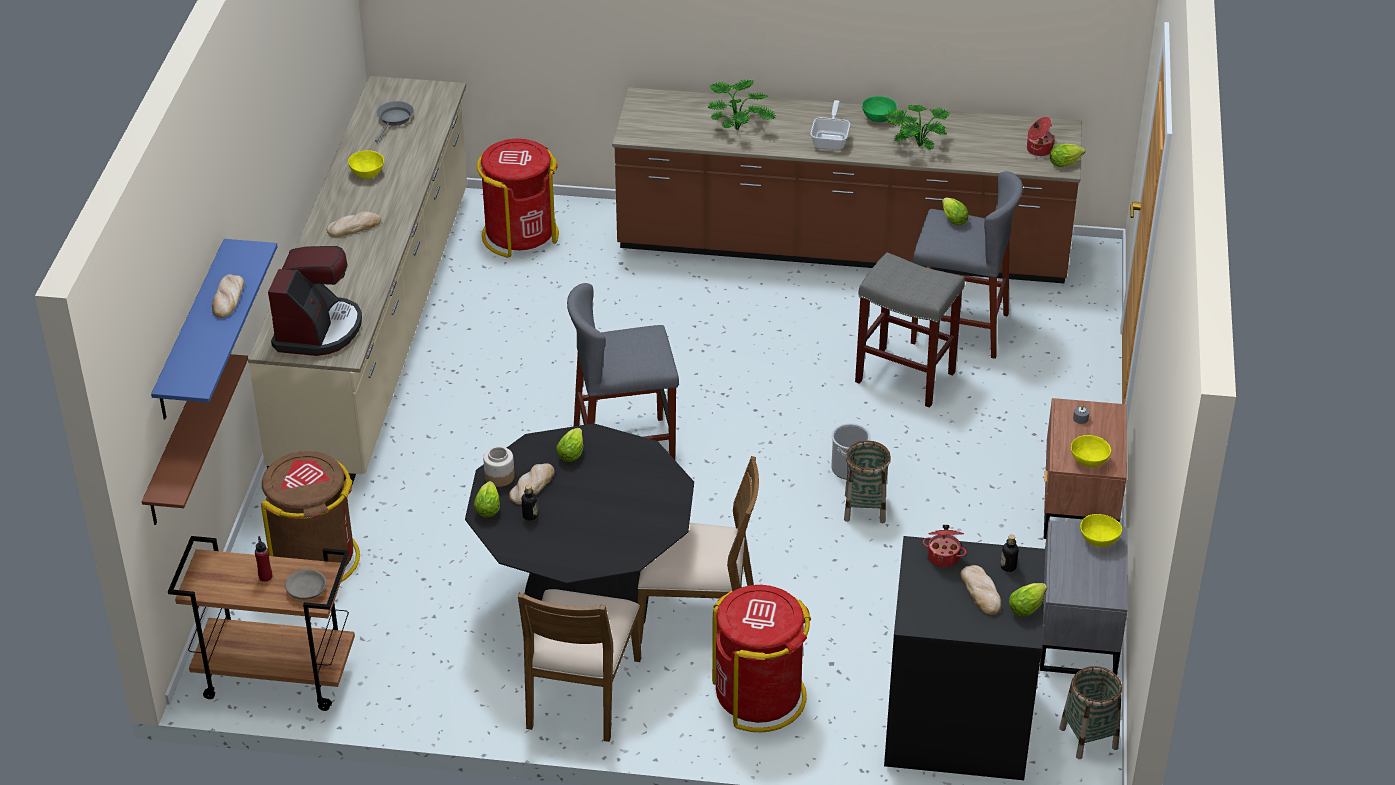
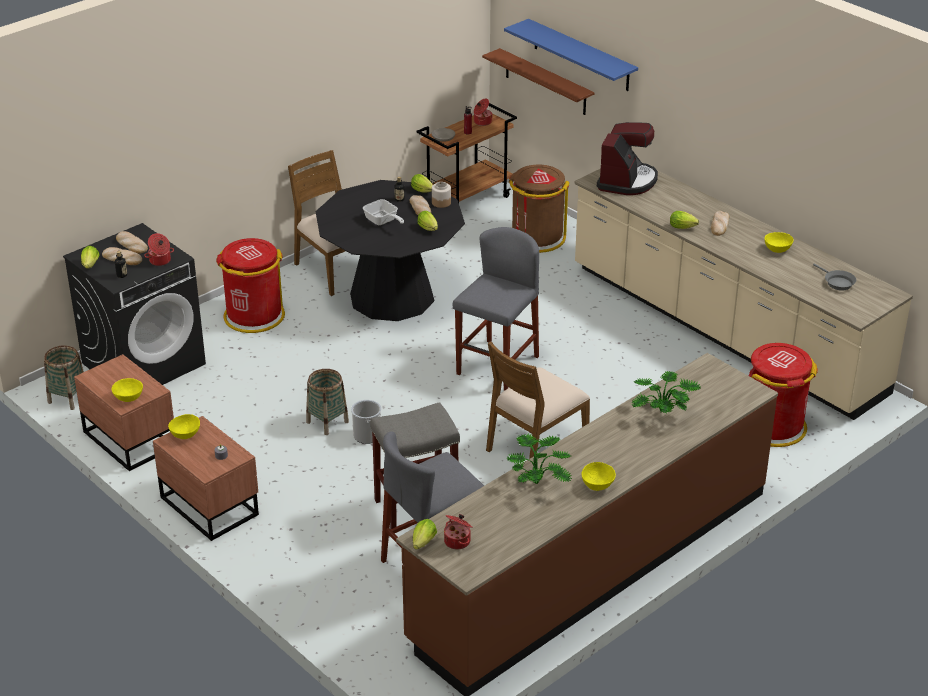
camera: 130 degrees right, 5 degrees down
bread [212,274,244,318] -> bread moved to [116,231,148,254]
coffee machine [268,246,362,356] -> coffee machine turned 120 degrees counterclockwise [597,122,658,195]
brown chair [638,456,759,644] -> brown chair moved to [486,341,590,459]
frying pan [811,100,850,150] -> frying pan moved to [363,199,404,225]
green bowl [862,96,897,122] -> yellow bowl [582,462,616,491]
lettuce [942,198,968,225] -> lettuce moved to [670,211,699,229]
grey nightstand [1040,520,1128,675] -> brown nightstand [74,354,174,471]
none -> cooking pot [474,98,492,126]

